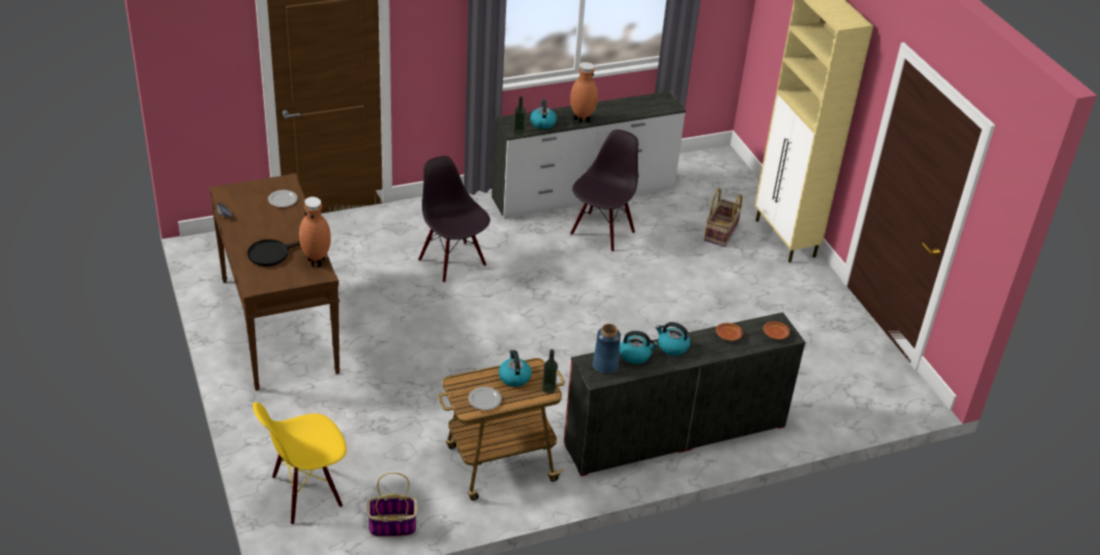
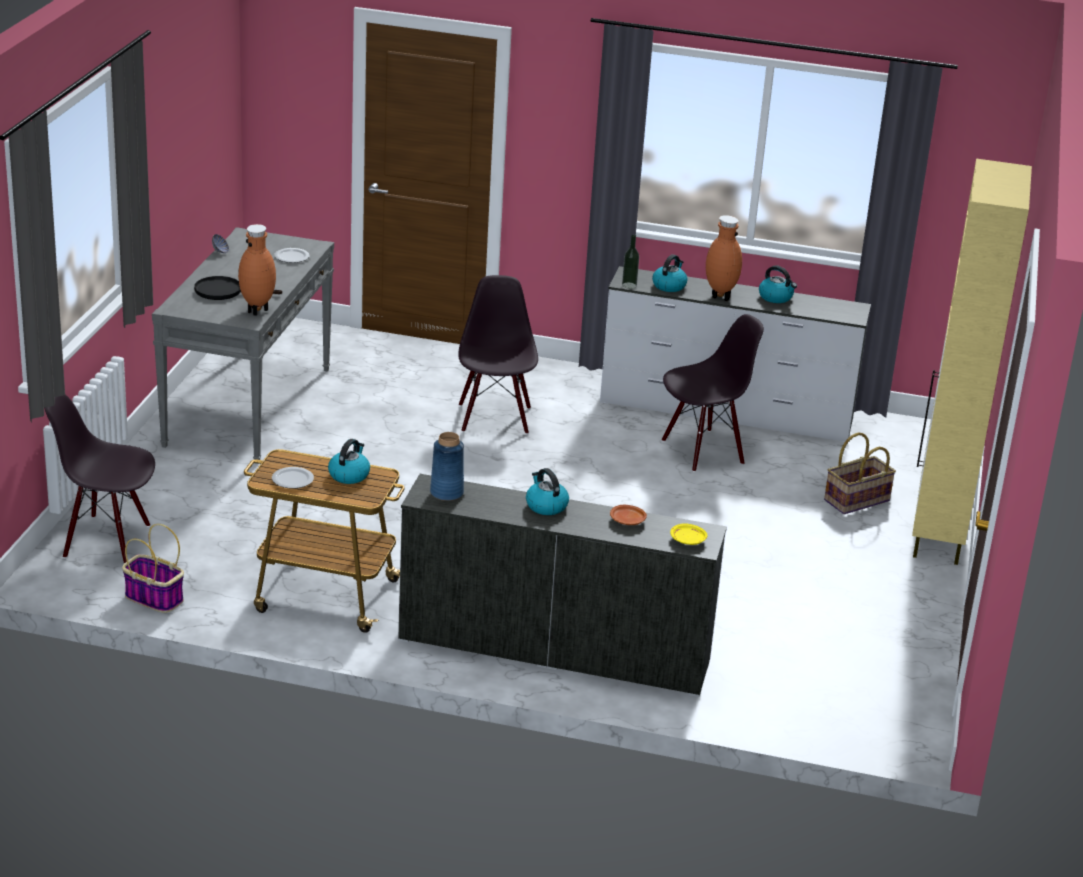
camera: 35 degrees right, 10 degrees down
brown console table [209,173,340,391] -> grey console table [152,227,334,464]
yellow chair [253,402,347,525] -> black chair [44,394,155,564]
bottle [542,349,558,394] -> none
red dresser [564,312,806,476] -> white dresser [398,474,727,697]
kettle [619,331,658,364] -> kettle moved to [759,266,797,303]
brown plate [763,321,790,339] -> yellow plate [670,523,708,545]

